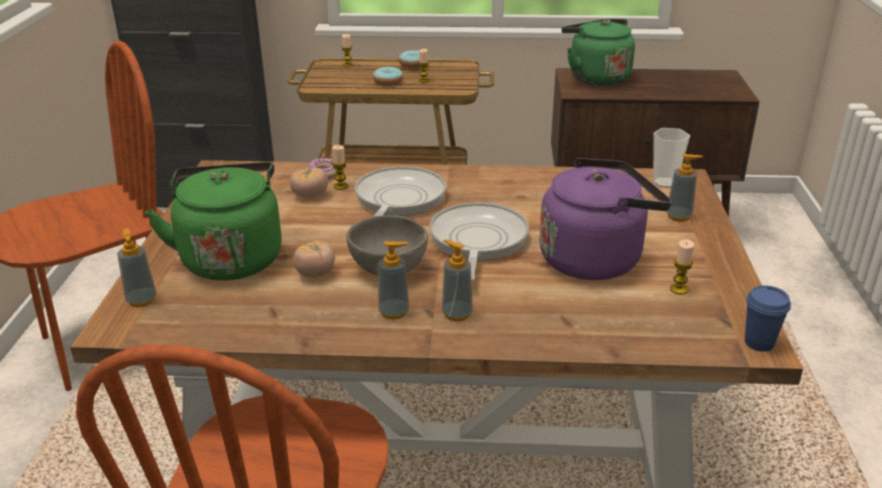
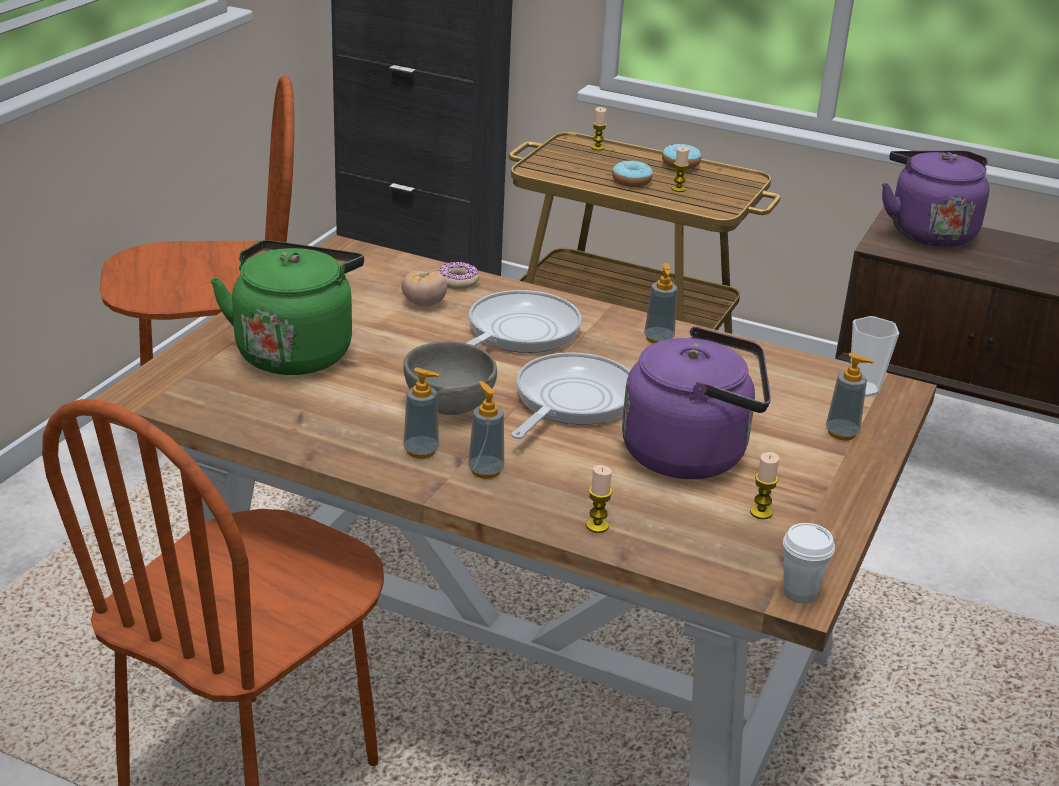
camera: 20 degrees right, 0 degrees up
soap dispenser [117,228,157,308] -> soap dispenser moved to [644,263,678,344]
tomato [293,240,335,278] -> none
candle [332,145,348,190] -> candle moved to [586,465,613,533]
green kettle [561,19,635,86] -> purple kettle [882,151,990,247]
blue cup [745,285,791,352] -> white cup [783,523,835,604]

